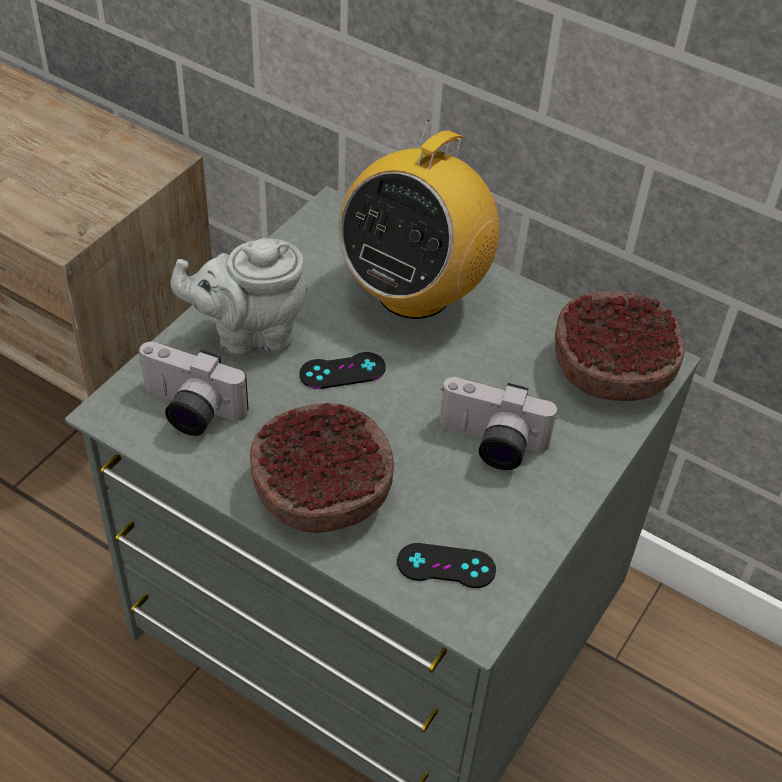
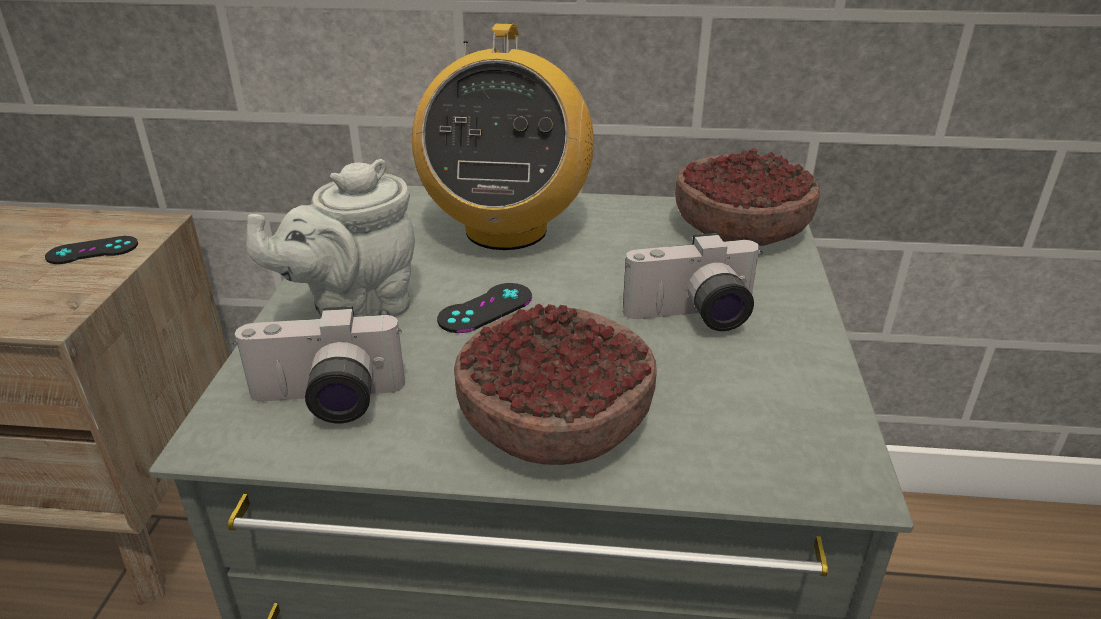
camera: 25 degrees left, 15 degrees down
black game controller [397,543,496,588] -> black game controller moved to [45,236,138,264]

